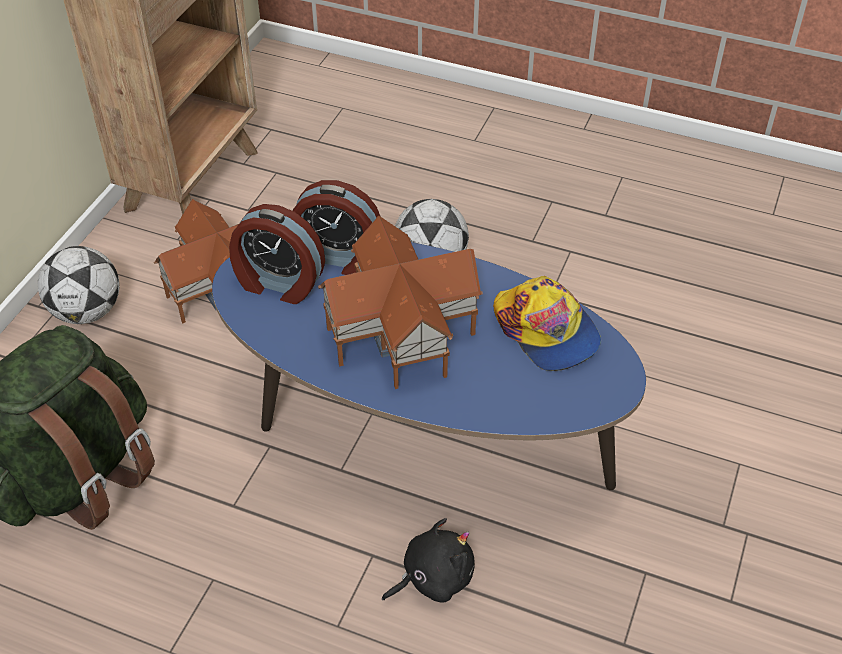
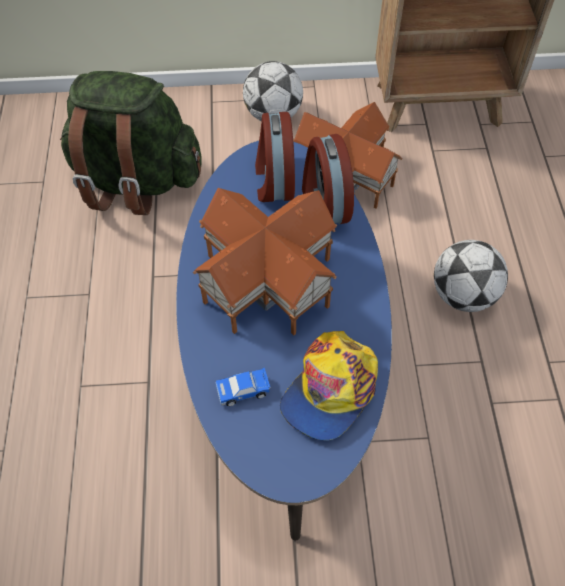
camera: 65 degrees right, 10 degrees up
black plush toy [382,518,475,602] -> none
none -> toy car [216,368,271,406]

